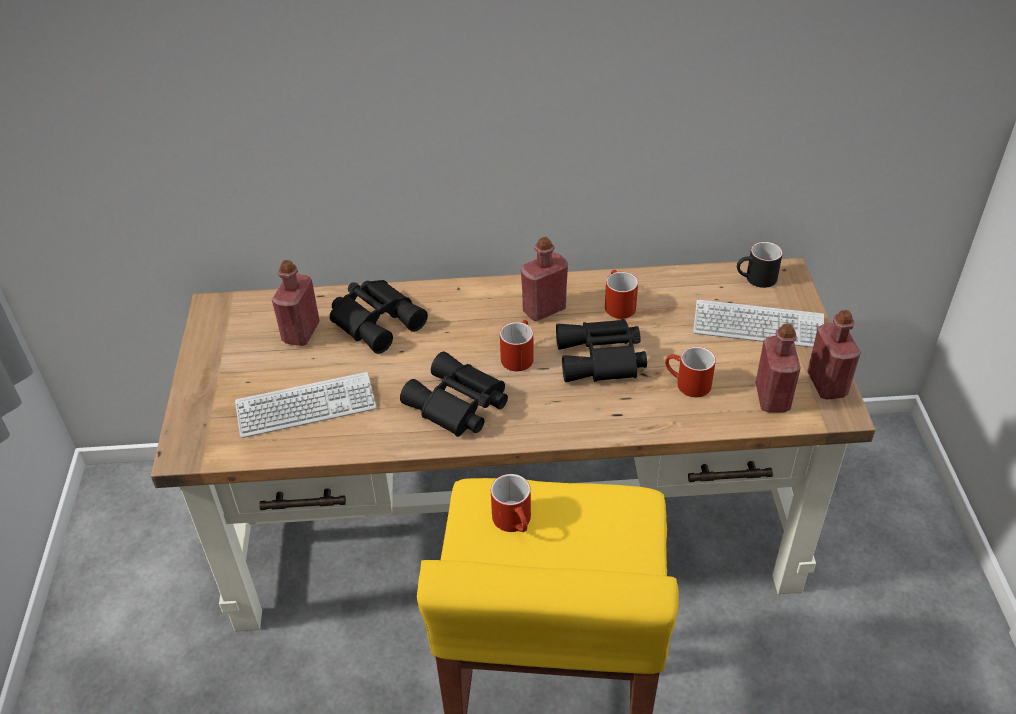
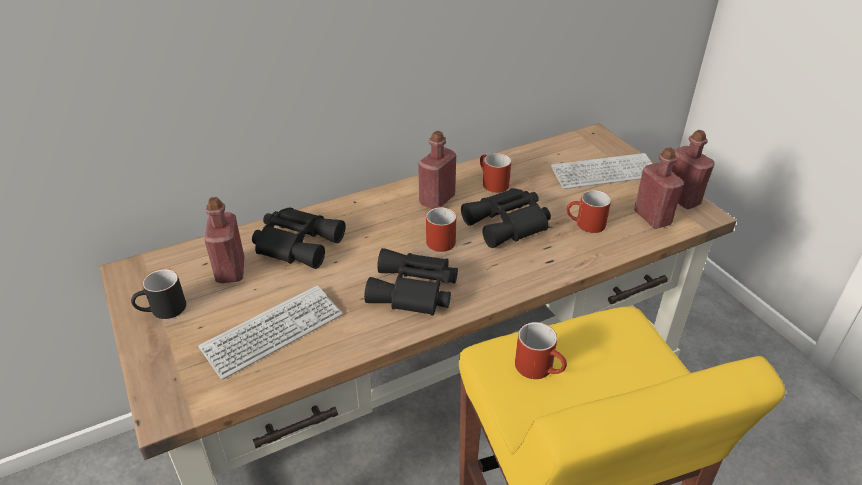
camera: 25 degrees left, 5 degrees down
black mug [737,242,783,288] -> black mug moved to [131,269,186,319]

